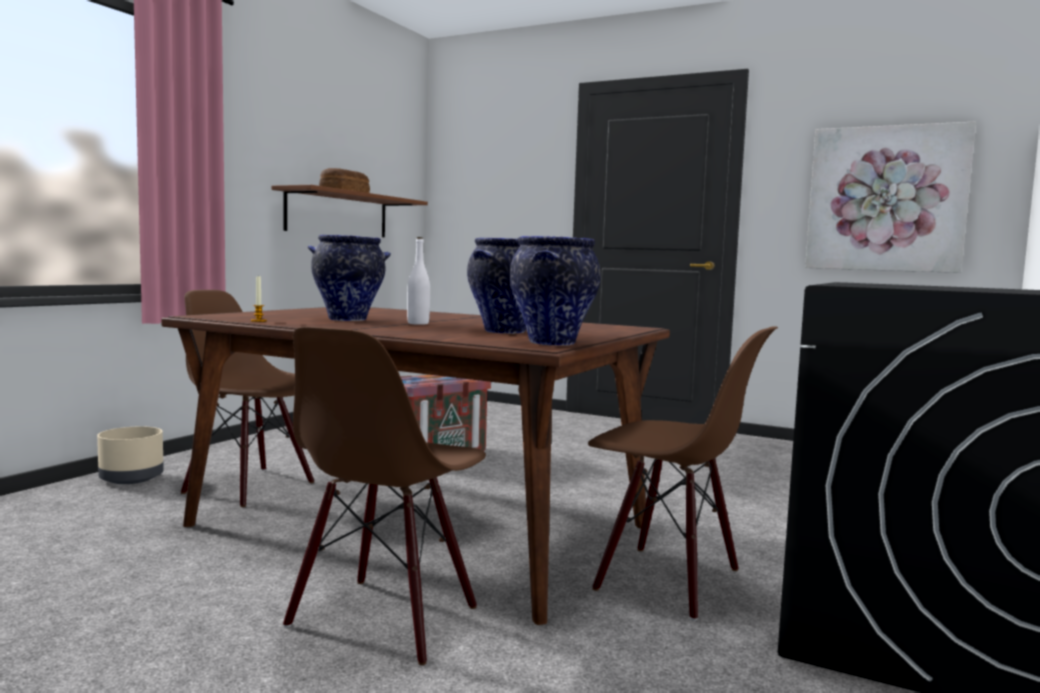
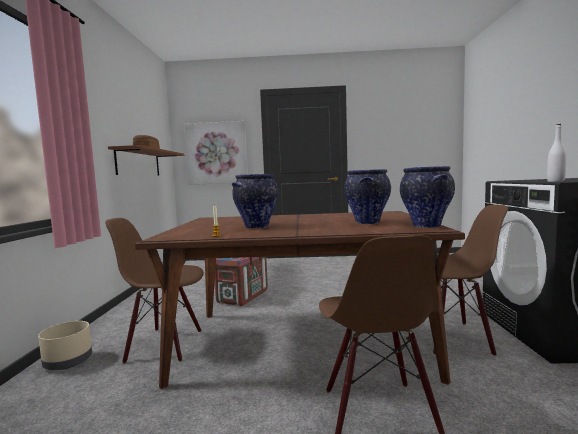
camera: 25 degrees left, 0 degrees up
white bottle [407,237,430,325] -> white bottle moved to [547,124,567,182]
picture [805,121,976,273] -> picture moved to [184,121,248,185]

